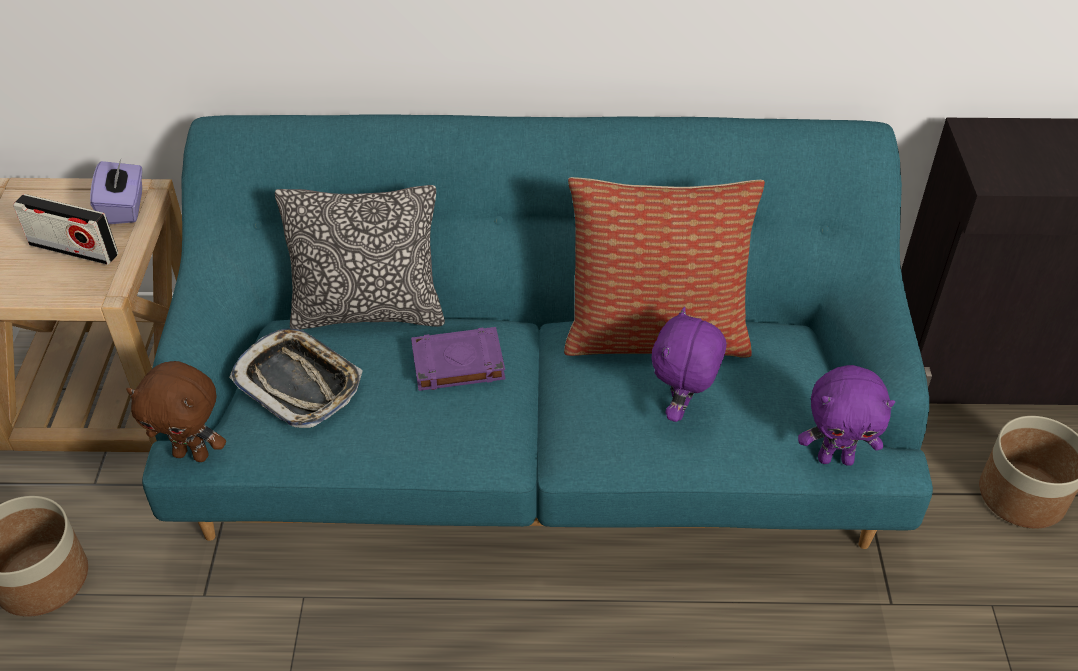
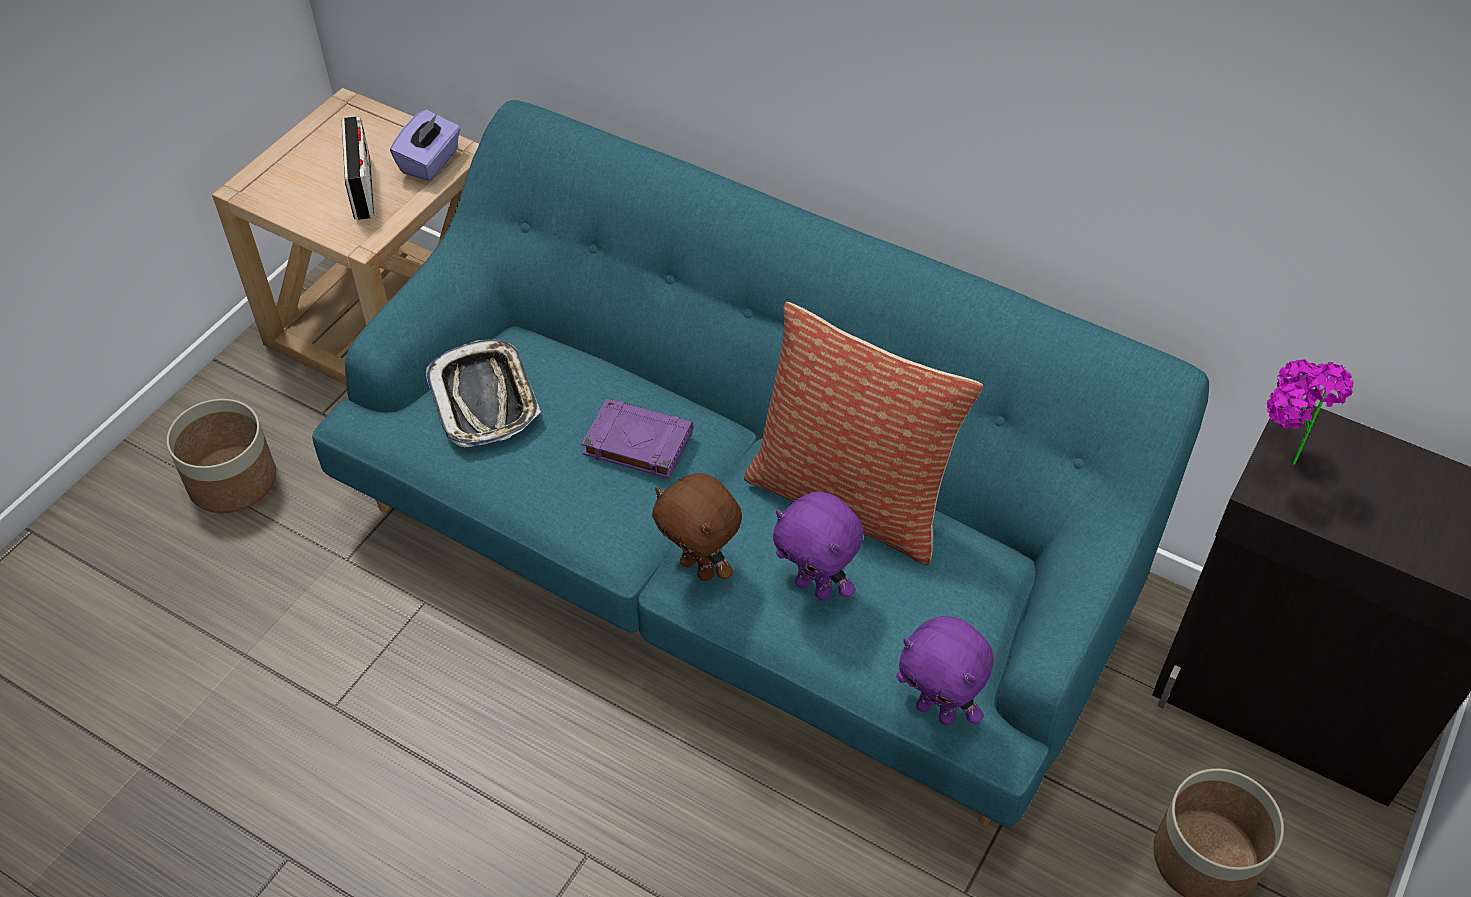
camera: 30 degrees right, 5 degrees up
radio [13,194,118,265] -> radio turned 150 degrees counterclockwise [341,116,374,220]
brown plush toy [126,361,226,462] -> brown plush toy moved to [652,473,742,581]
pillow [275,185,445,329] -> none
purple plush toy [652,307,726,422] -> purple plush toy turned 105 degrees counterclockwise [773,492,863,601]
none -> potted plant [1266,359,1354,465]

